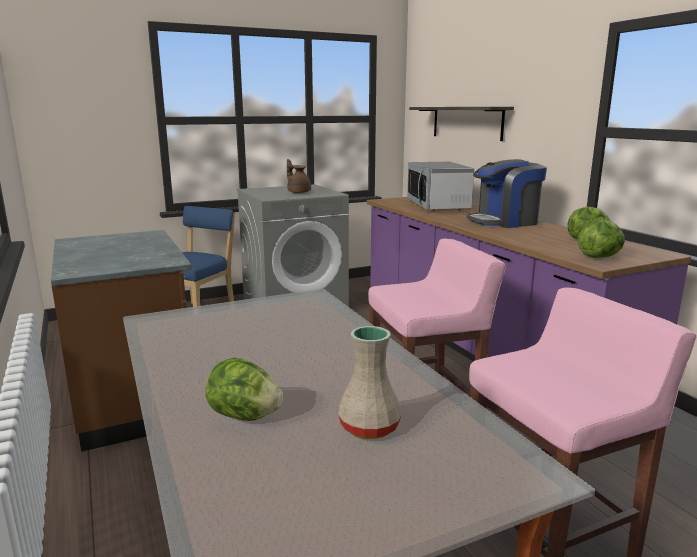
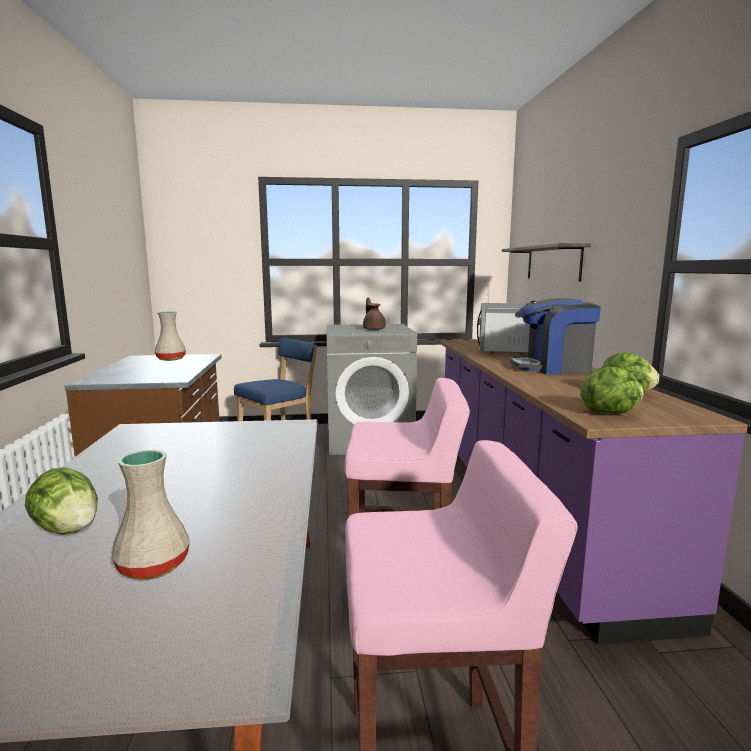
camera: 20 degrees right, 5 degrees down
none -> beige vase [155,311,186,361]

